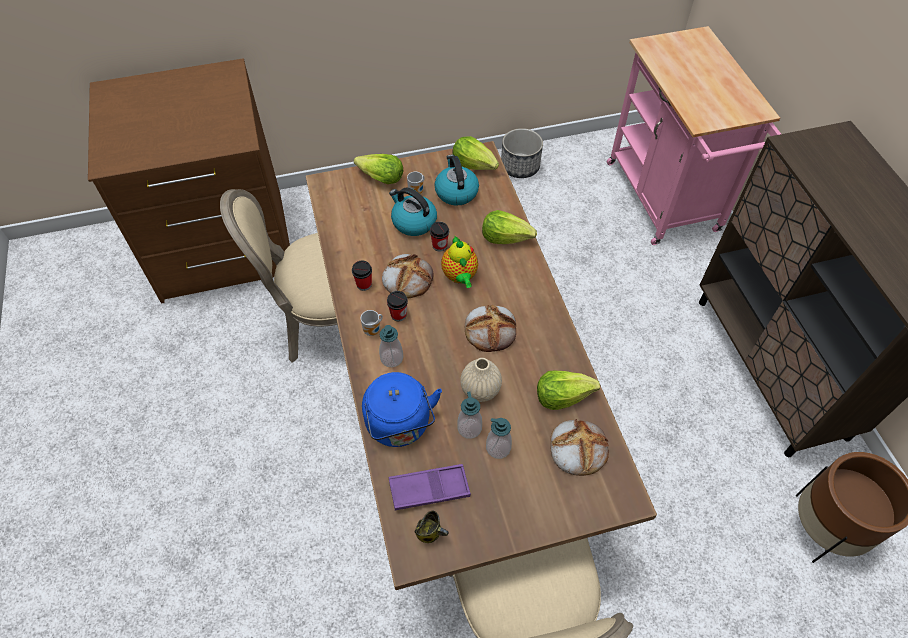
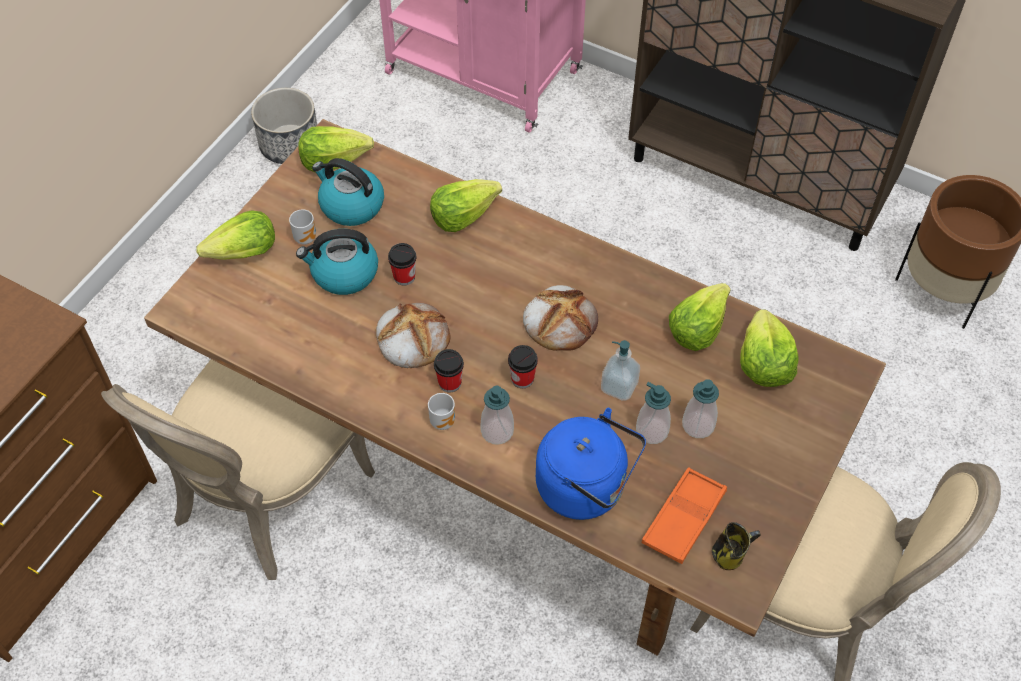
camera: 45 degrees left, 0 degrees up
cup [352,261,372,291] -> cup moved to [508,345,538,388]
purple tray [389,464,471,510] -> orange tray [642,467,727,564]
teapot [441,236,478,288] -> none
beige vase [460,358,502,402] -> soap dispenser [601,340,640,401]
bread [550,419,609,476] -> lettuce [740,310,798,387]

